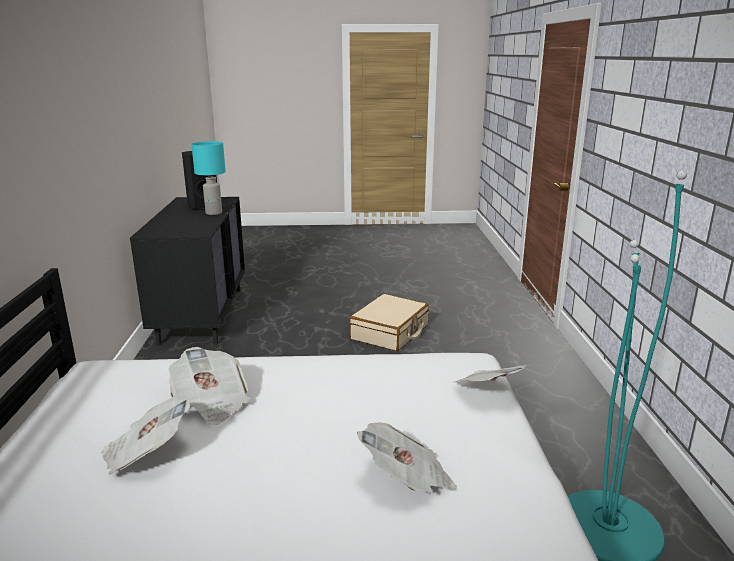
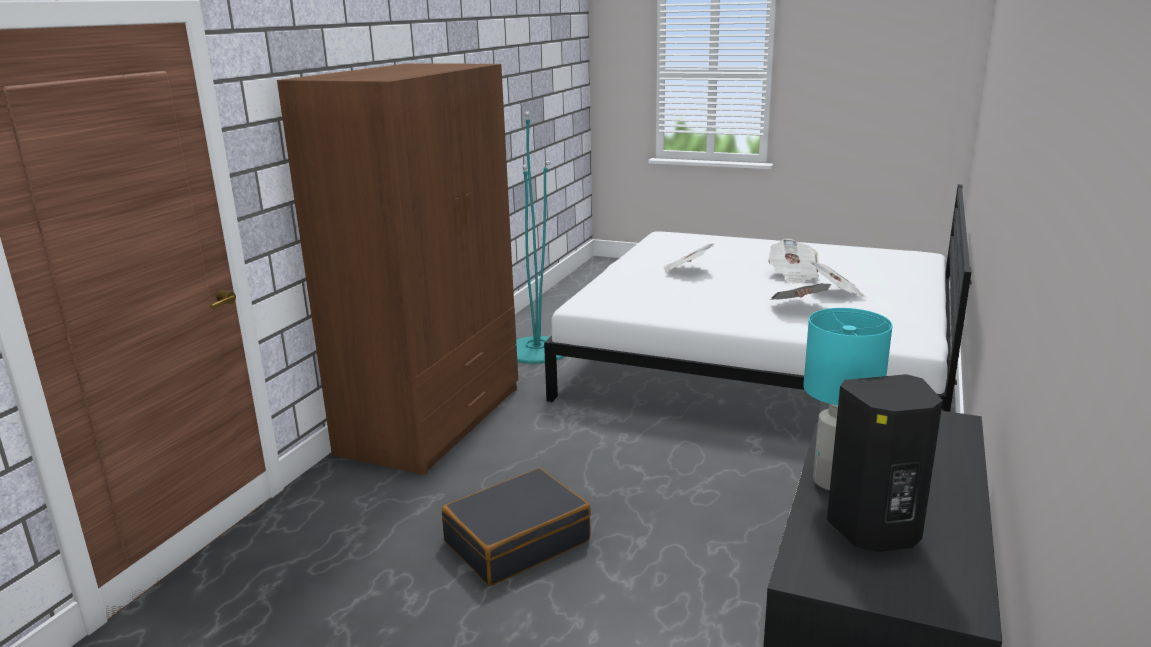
camera: 155 degrees left, 0 degrees up
beige suitcase [349,294,429,351] -> black suitcase [442,468,591,586]
newspaper [454,365,527,382] -> newspaper moved to [768,239,819,284]
none -> brown wardrobe [277,63,518,475]

